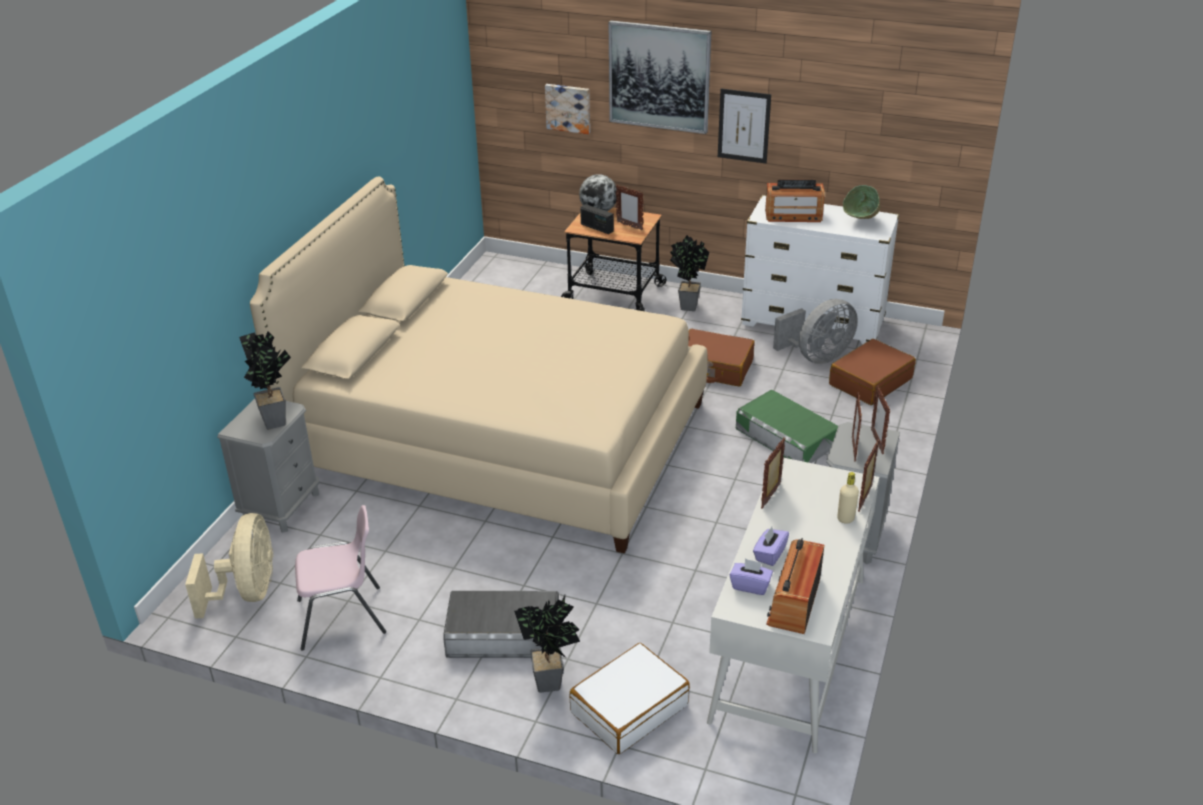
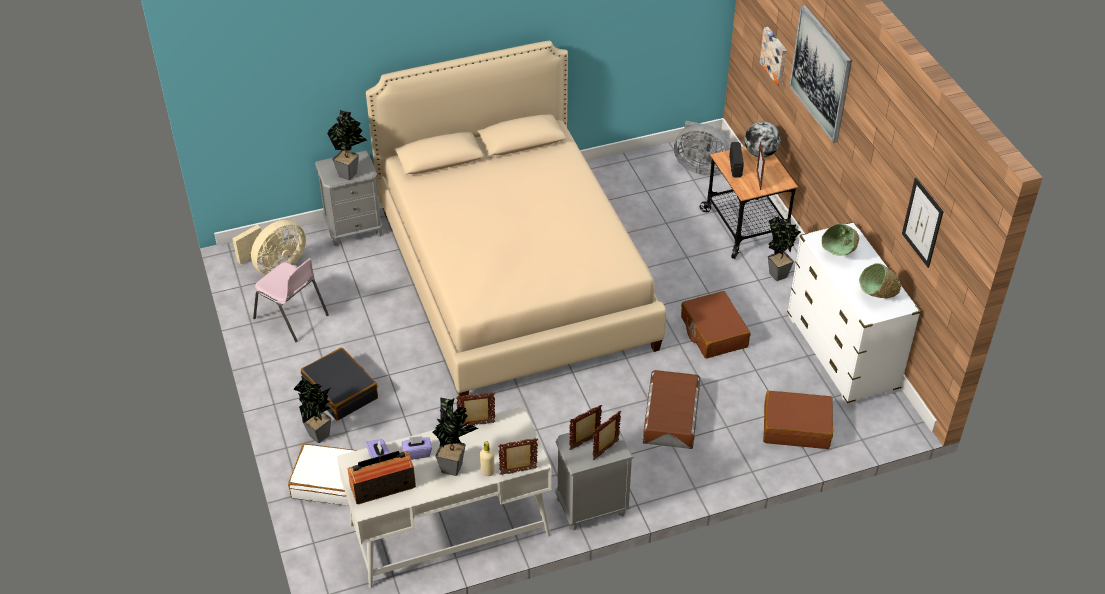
camera: 50 degrees right, 10 degrees up
grey storage box [443,591,559,658] -> black suitcase [301,347,378,421]
picture [718,88,771,163] -> picture moved to [902,178,944,268]
green storage box [736,390,838,463] -> brown storage box [643,370,700,449]
radio [765,179,825,222] -> green bowl [821,224,859,256]
grey fan [773,299,858,364] -> grey fan moved to [674,121,730,175]
none -> potted plant [432,397,479,476]

